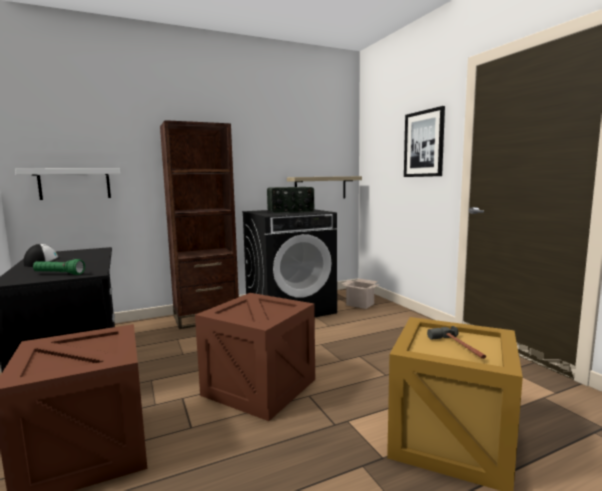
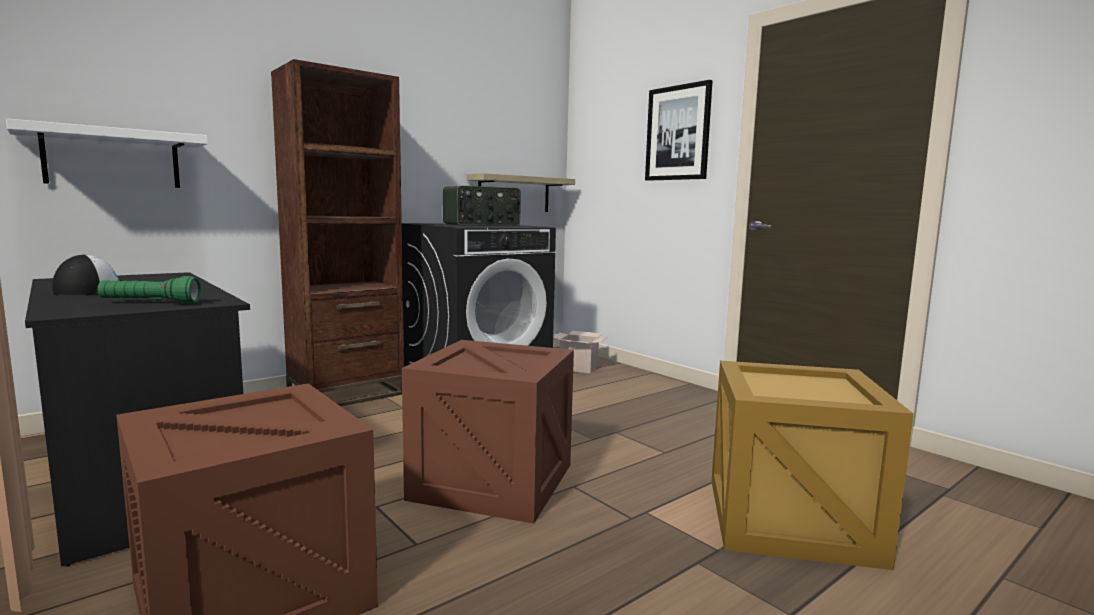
camera: 15 degrees left, 0 degrees up
hammer [427,326,486,359] -> none

